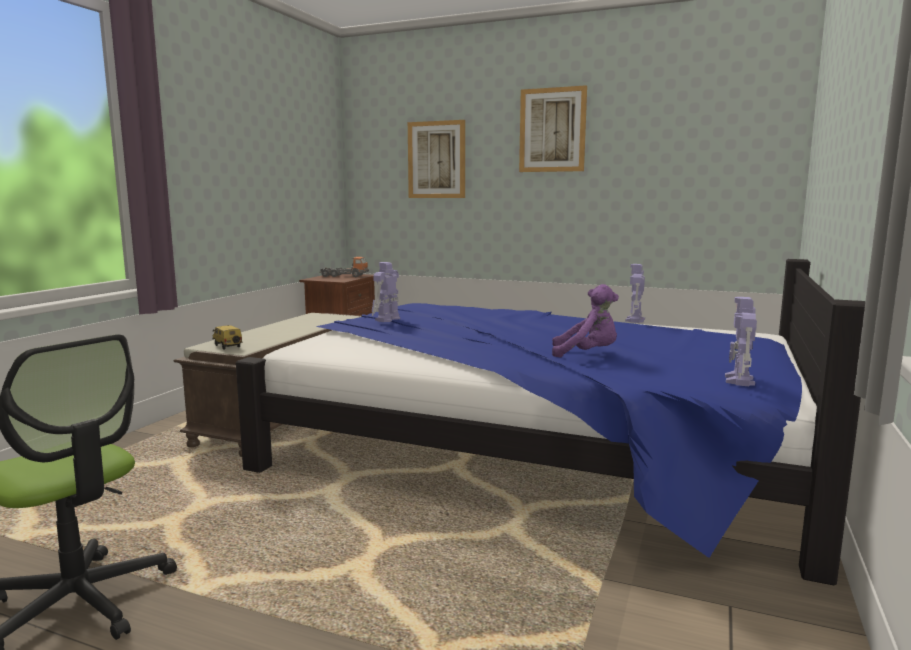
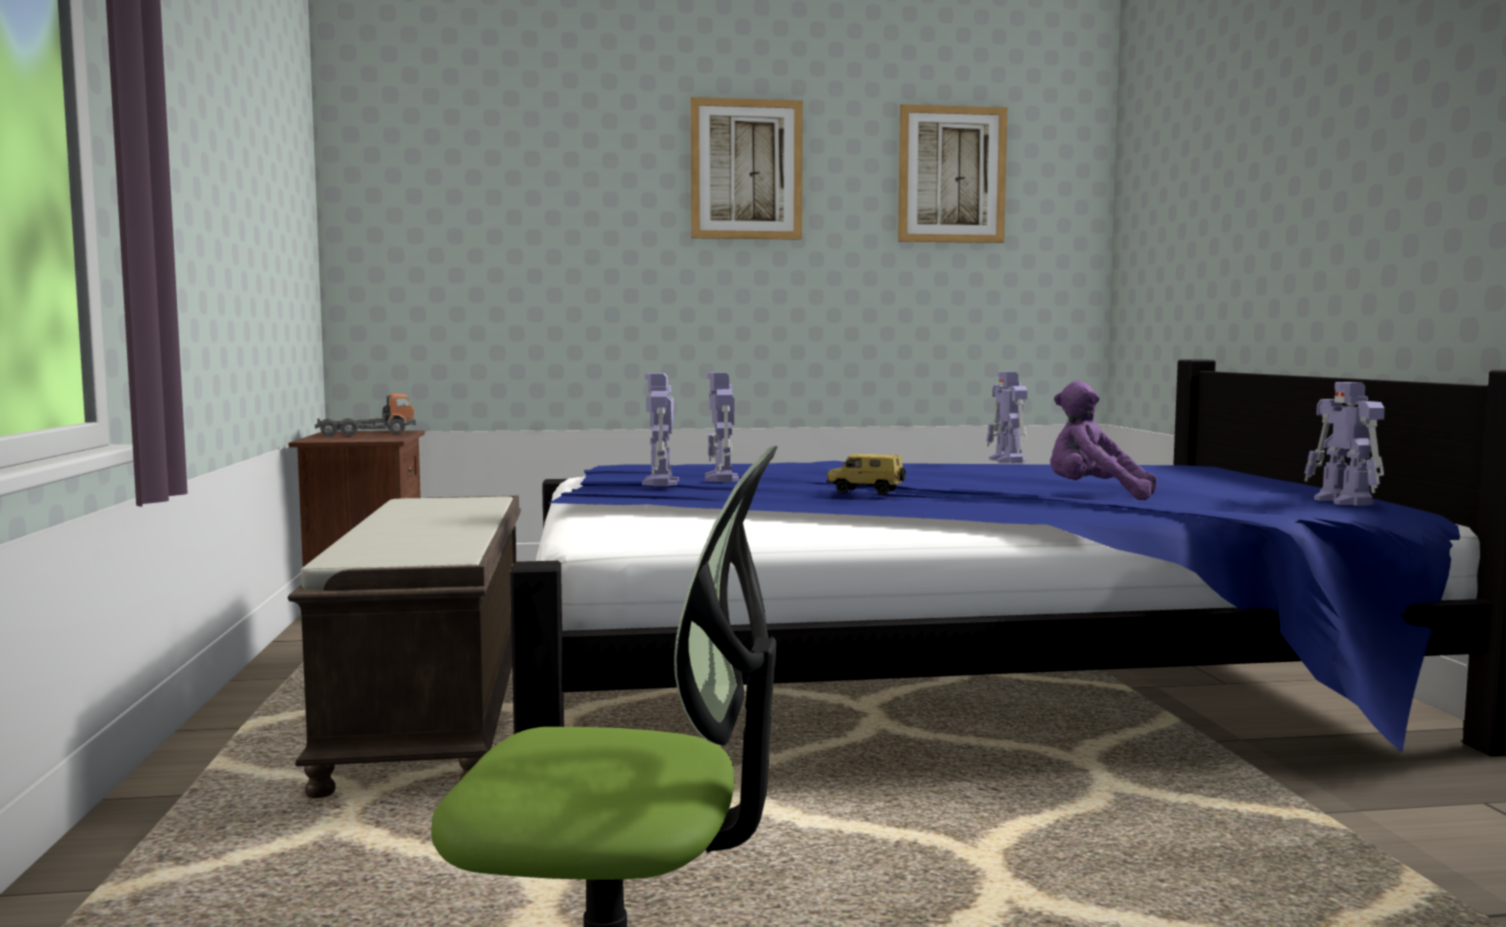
camera: 30 degrees left, 5 degrees down
toy car [213,325,243,350] -> toy car moved to [826,453,906,495]
picture [408,120,465,198] -> picture moved to [898,104,1007,243]
purple plush toy [552,284,619,358] -> purple plush toy turned 135 degrees counterclockwise [1050,381,1157,500]
none -> toy robot [705,372,739,482]

